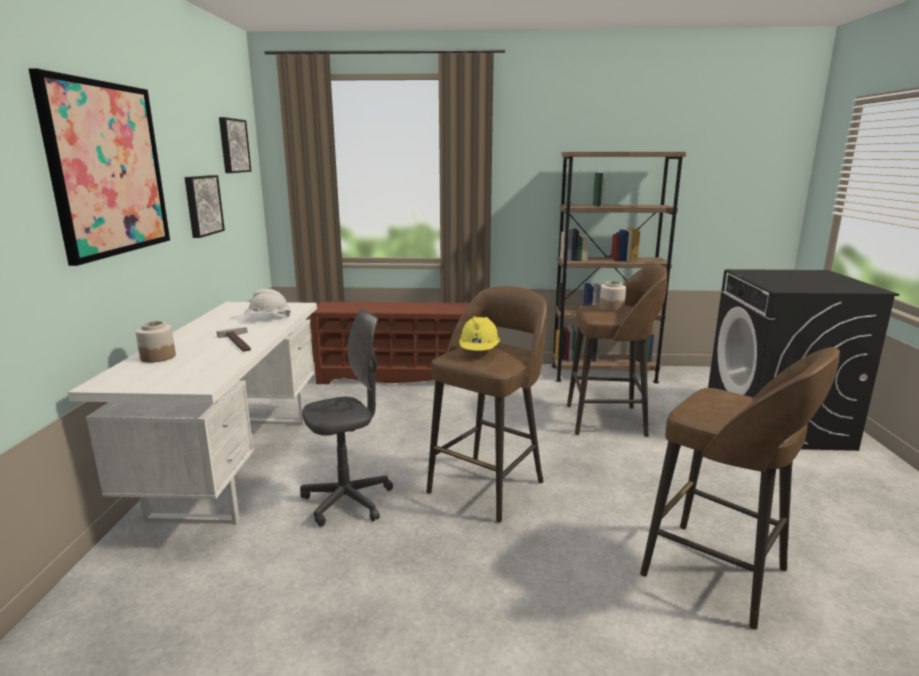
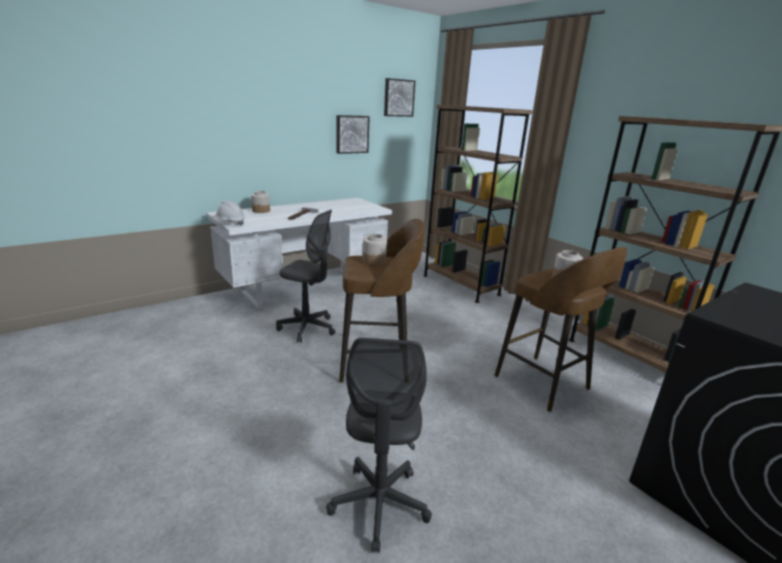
camera: 50 degrees right, 5 degrees up
picture [28,68,170,266] -> none
white hard hat [244,289,291,317] -> white hard hat moved to [213,201,245,226]
brown shoe rack [311,301,470,384] -> brown bookcase [424,105,533,303]
yellow hard hat [459,316,500,351] -> jar [363,234,387,265]
brown stool [640,347,840,630] -> grey office chair [326,338,432,553]

